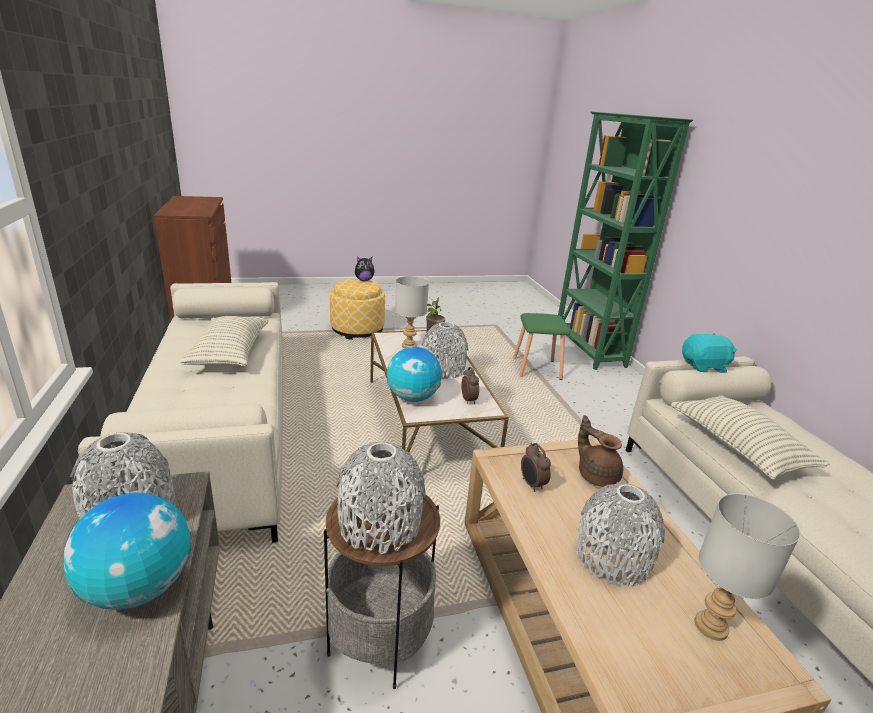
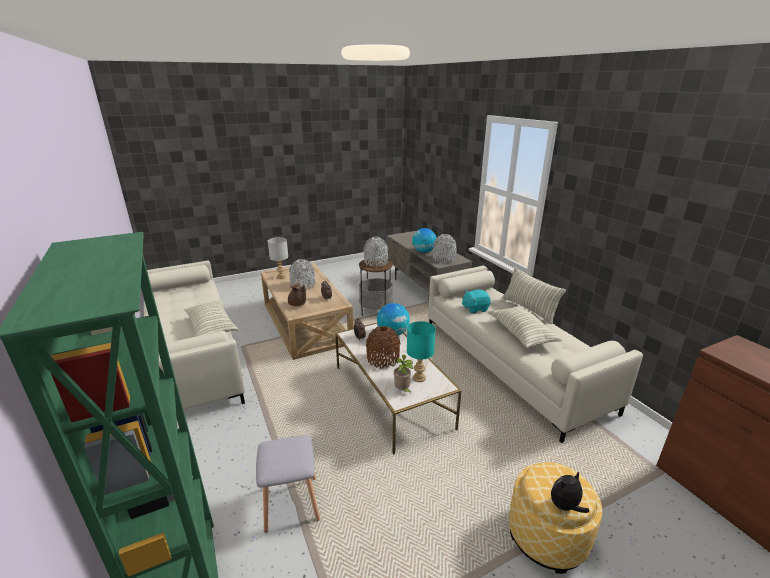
camera: 170 degrees right, 0 degrees up
grey table lamp [395,276,429,348] -> turquoise table lamp [407,321,436,382]
grey vase [421,322,468,379] -> brown vase [366,326,400,369]
green stool [513,313,571,380] -> grey stool [256,435,320,532]
turquoise plush toy [682,334,737,373] -> turquoise plush toy moved to [462,290,491,314]
none -> pillow [503,267,566,324]

